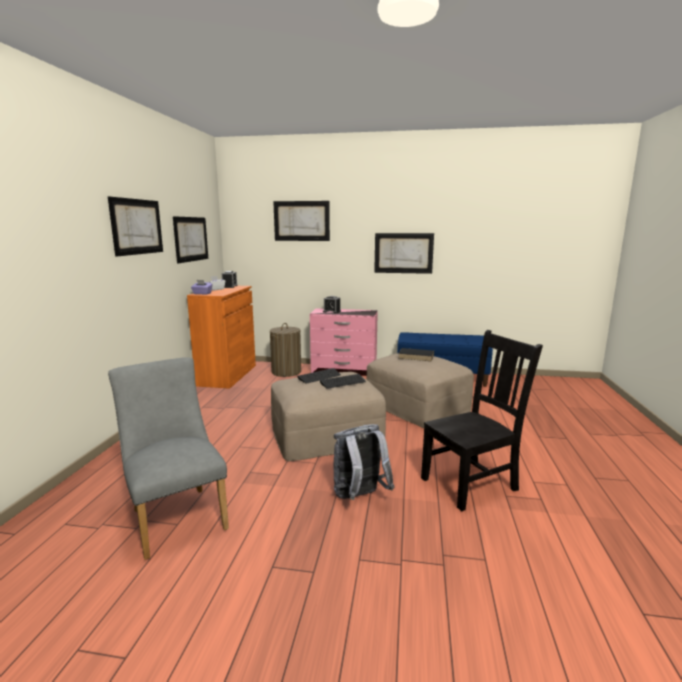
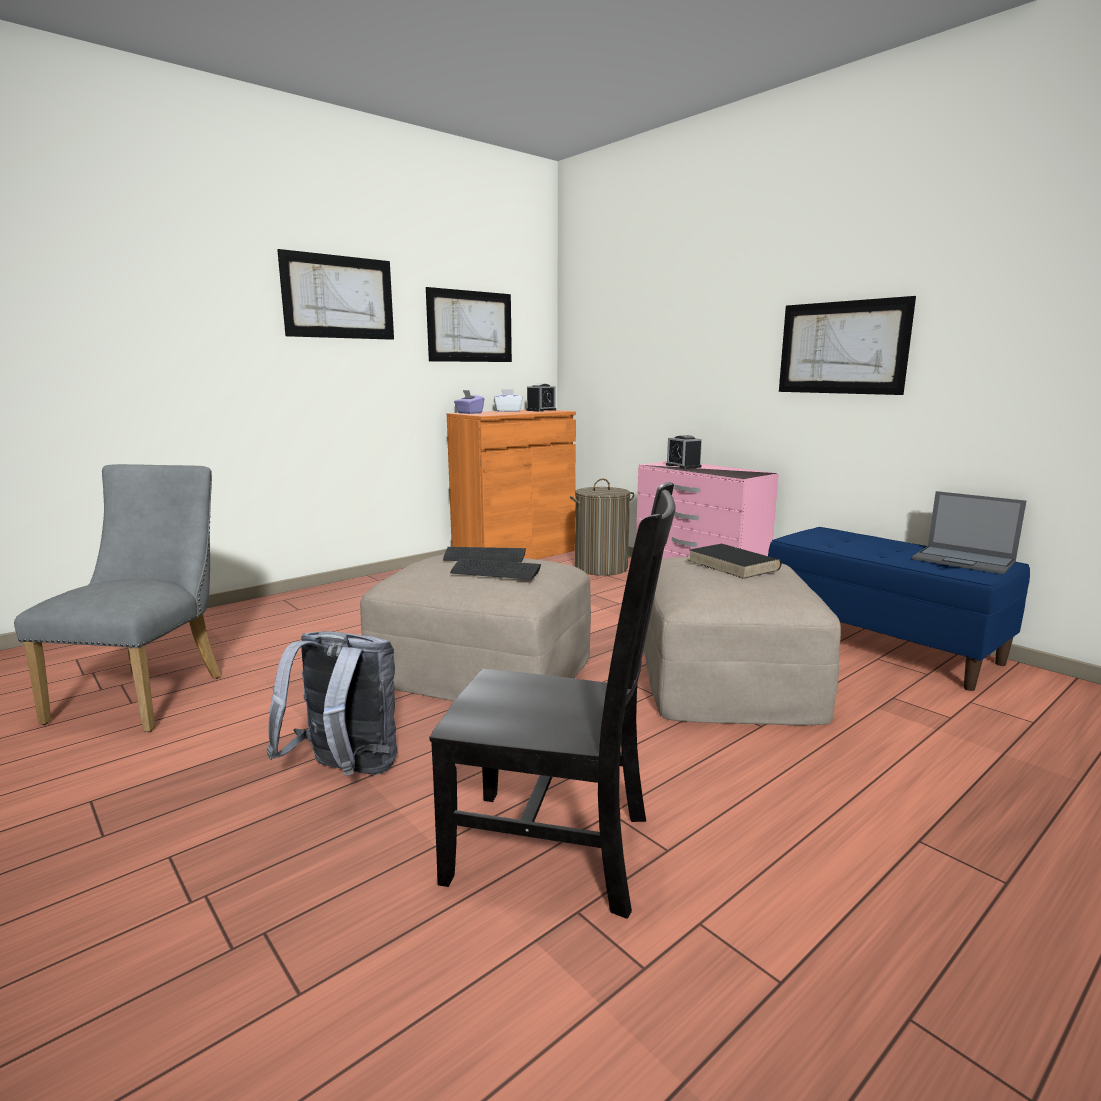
camera: 40 degrees right, 0 degrees up
picture [273,201,330,241] -> none
none -> laptop [912,491,1026,574]

